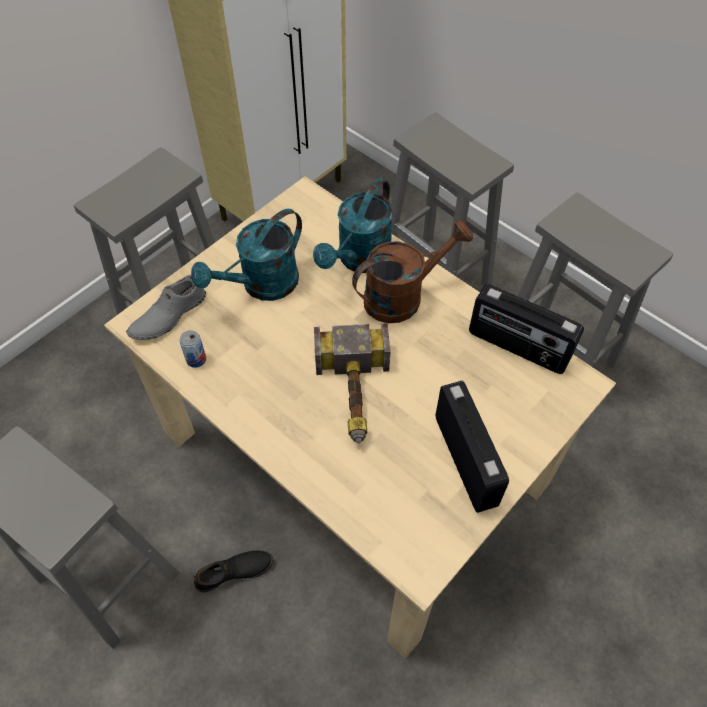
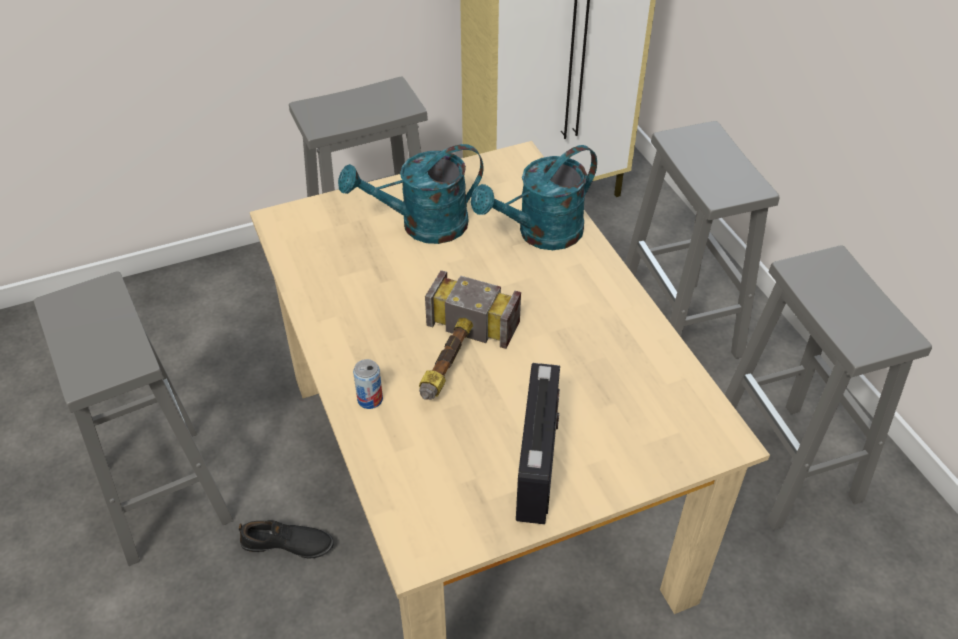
camera: 25 degrees right, 10 degrees down
grey shoe [126,275,206,340] -> none
can [179,330,206,368] -> can moved to [353,359,383,409]
brown watering can [352,220,473,323] -> none
radio [469,284,584,374] -> none

